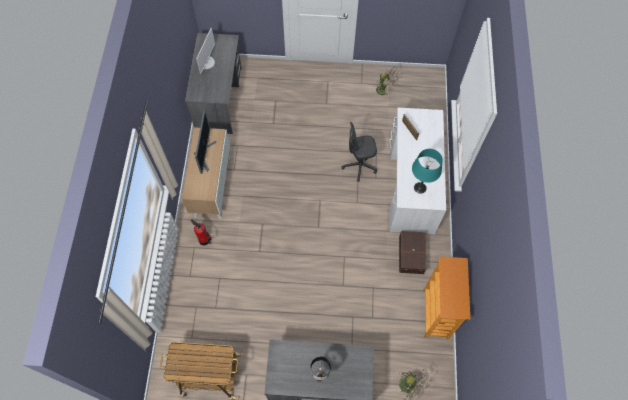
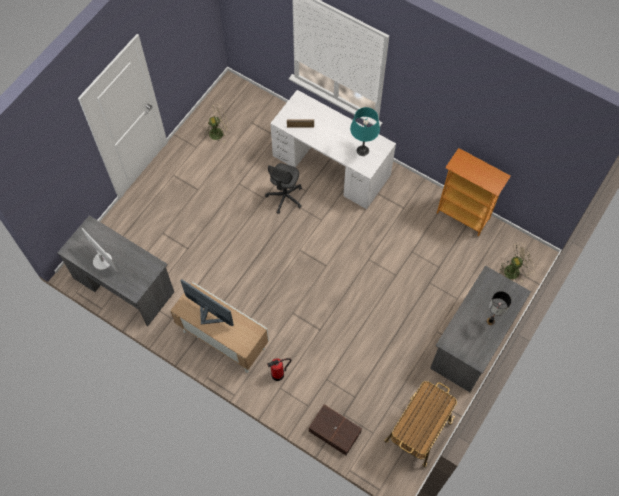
camera: 60 degrees left, 0 degrees up
brown storage box [399,231,426,274] -> brown storage box moved to [309,404,362,455]

